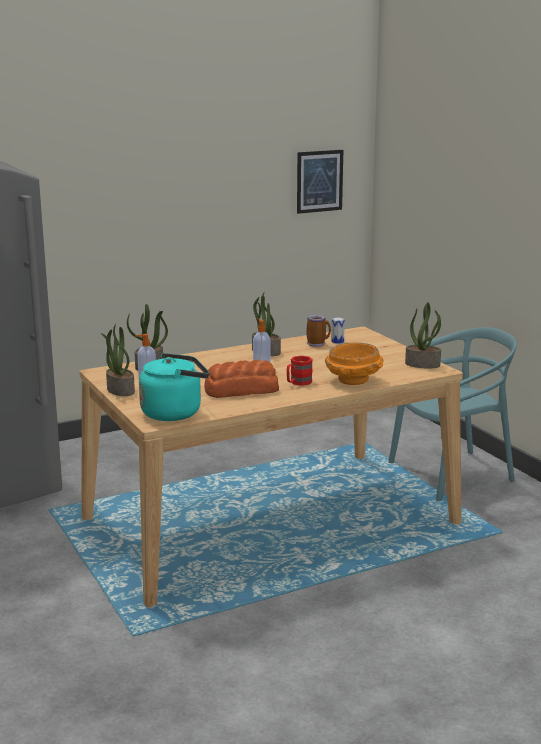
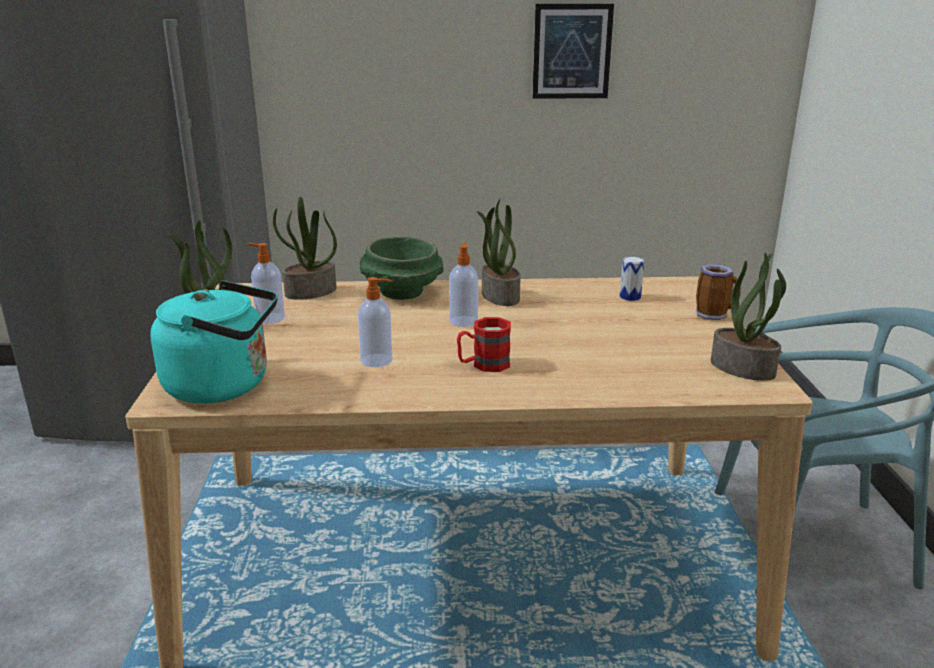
camera: 25 degrees right, 5 degrees up
bread [204,360,279,398] -> soap dispenser [358,277,392,367]
picture [297,150,343,214] -> picture moved to [533,4,614,99]
mug [307,315,331,347] -> mug moved to [695,264,741,320]
orange bowl [325,343,383,385] -> none
none -> green bowl [360,237,444,300]

